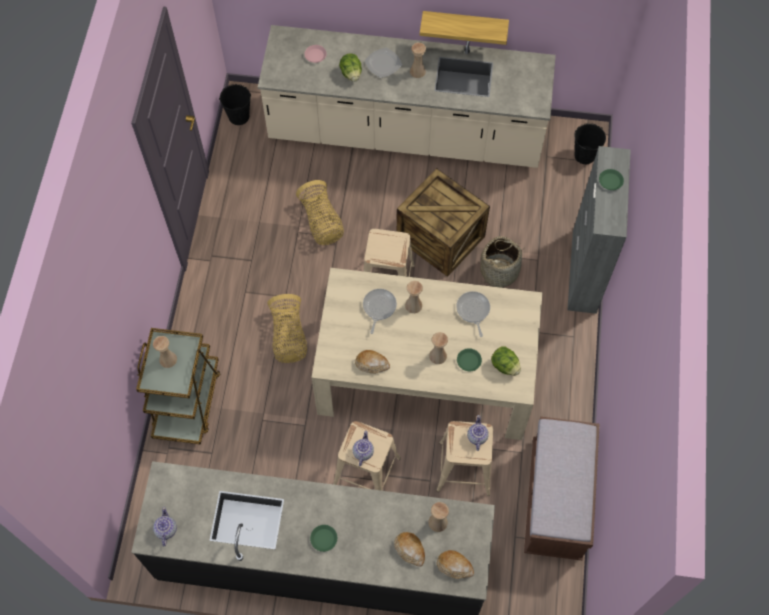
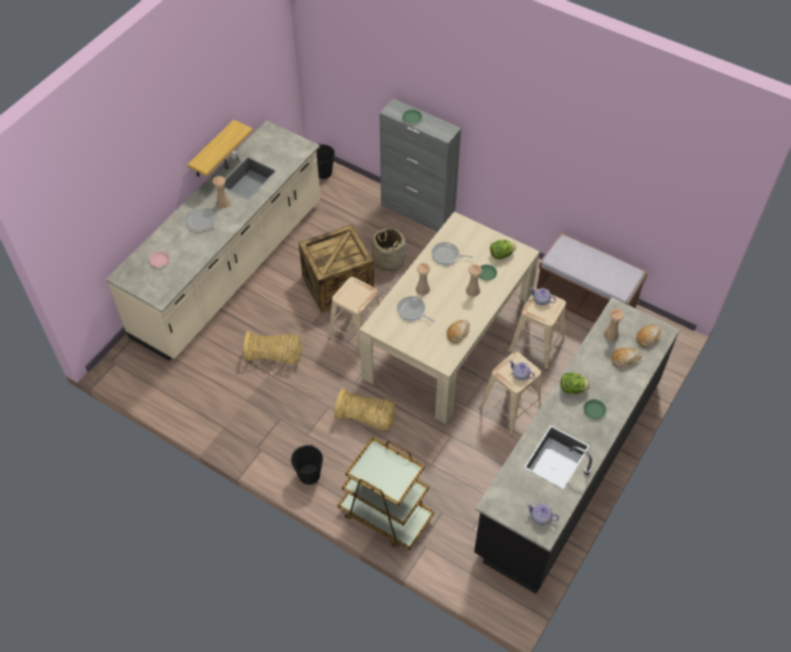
camera: 65 degrees left, 10 degrees down
beige vase [153,336,177,368] -> none
black bucket [219,84,251,125] -> black bucket moved to [291,445,323,485]
lettuce [339,53,362,82] -> lettuce moved to [560,373,590,394]

